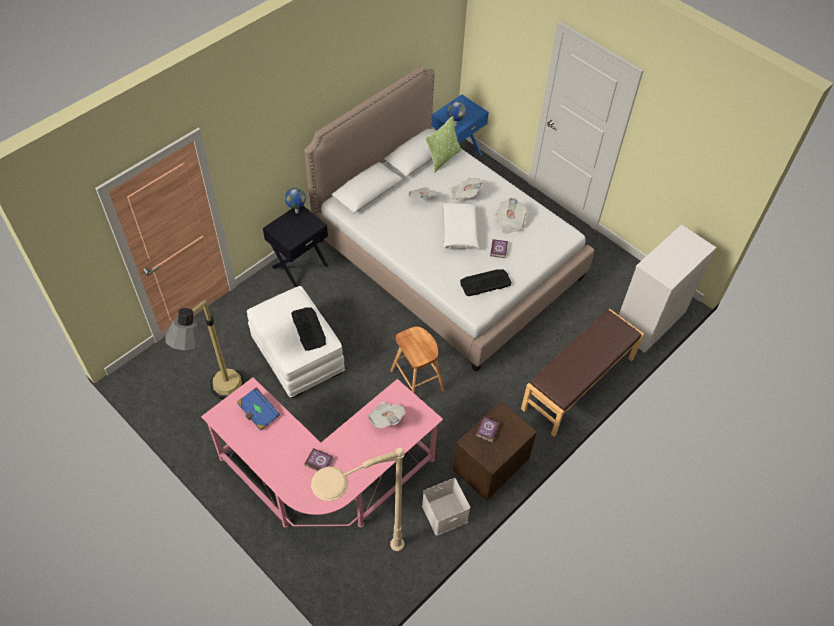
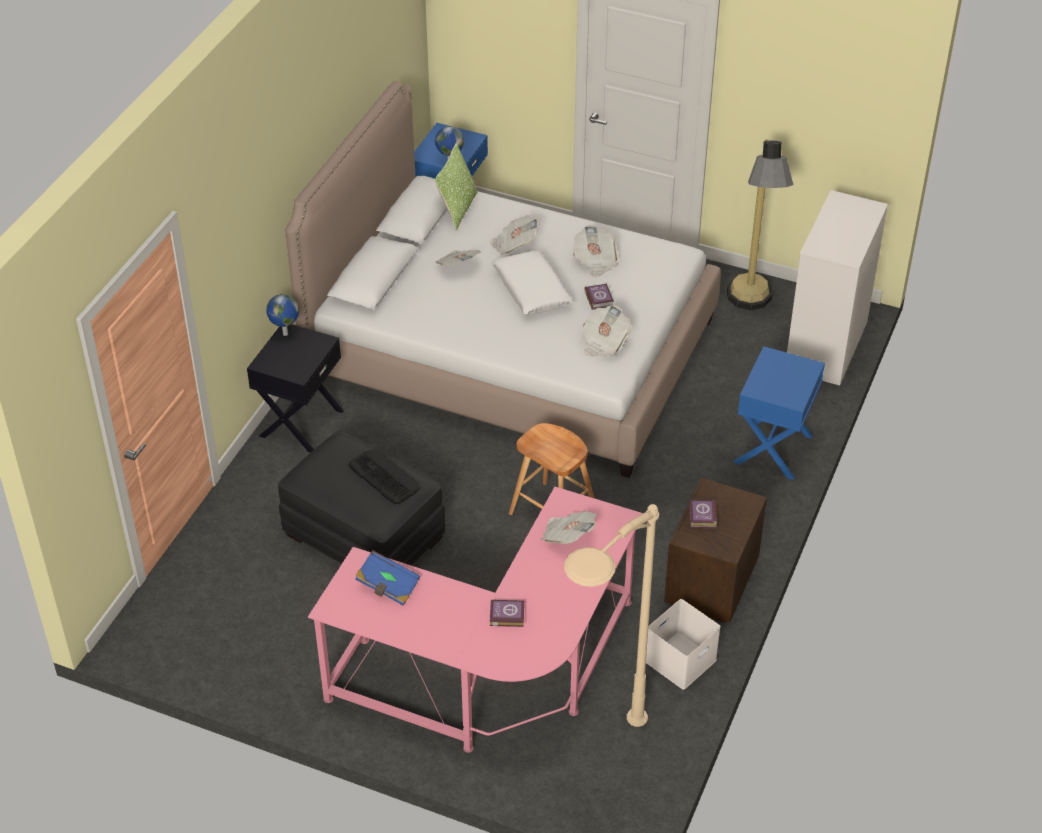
camera: 20 degrees left, 10 degrees down
floor lamp [165,300,244,400] -> floor lamp moved to [727,139,793,310]
white ottoman [247,286,345,398] -> black ottoman [278,430,446,566]
keyboard [460,269,512,296] -> newspaper [582,305,631,357]
brown bench [521,309,644,437] -> blue nightstand [733,346,825,480]

